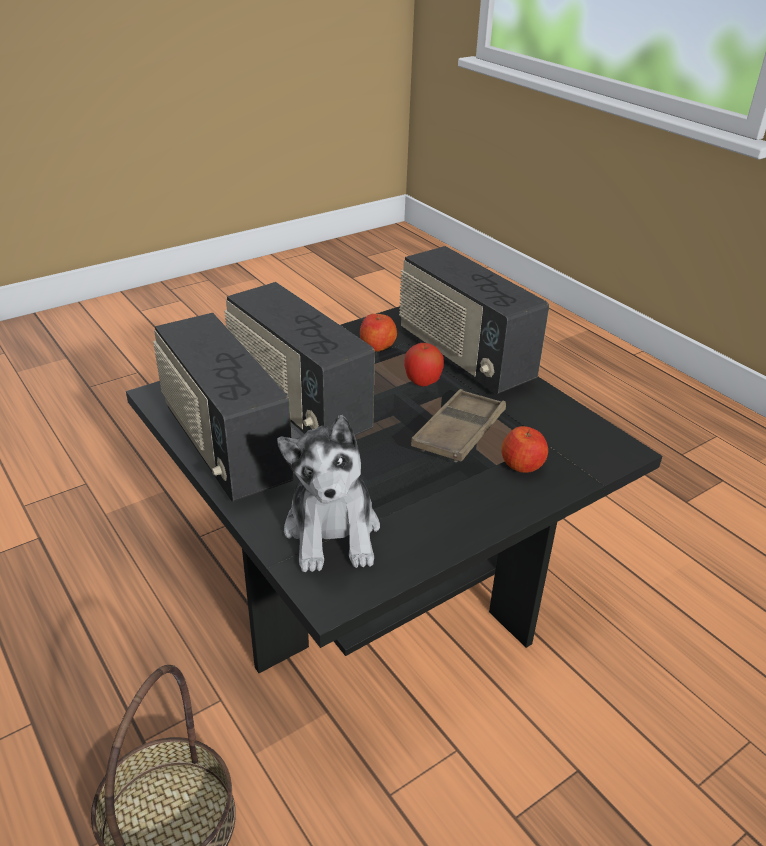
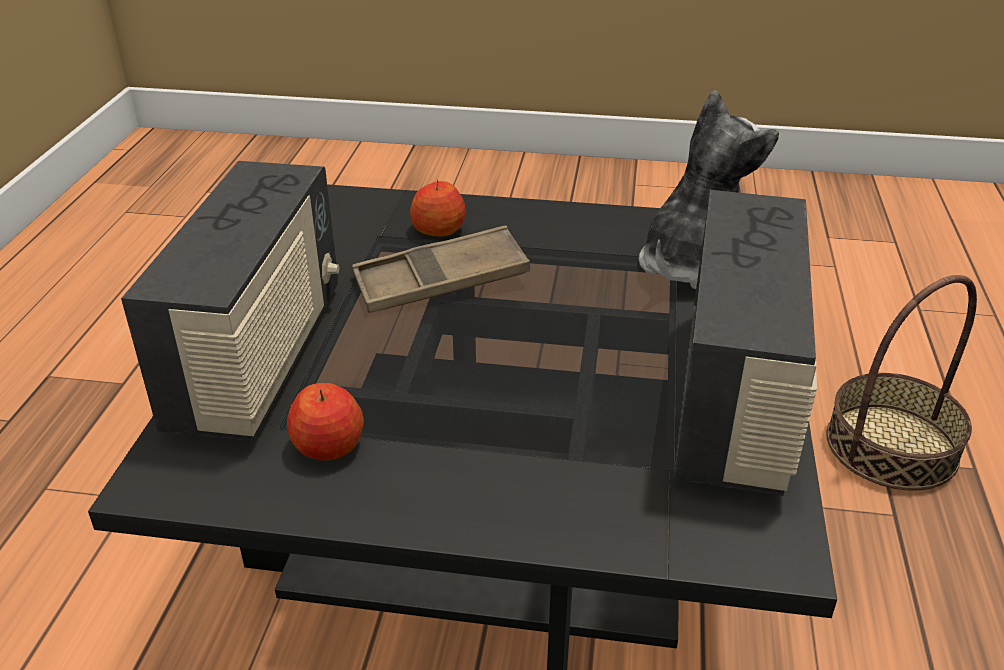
camera: 135 degrees left, 0 degrees up
radio [224,282,375,436] -> none
apple [404,343,444,386] -> none

